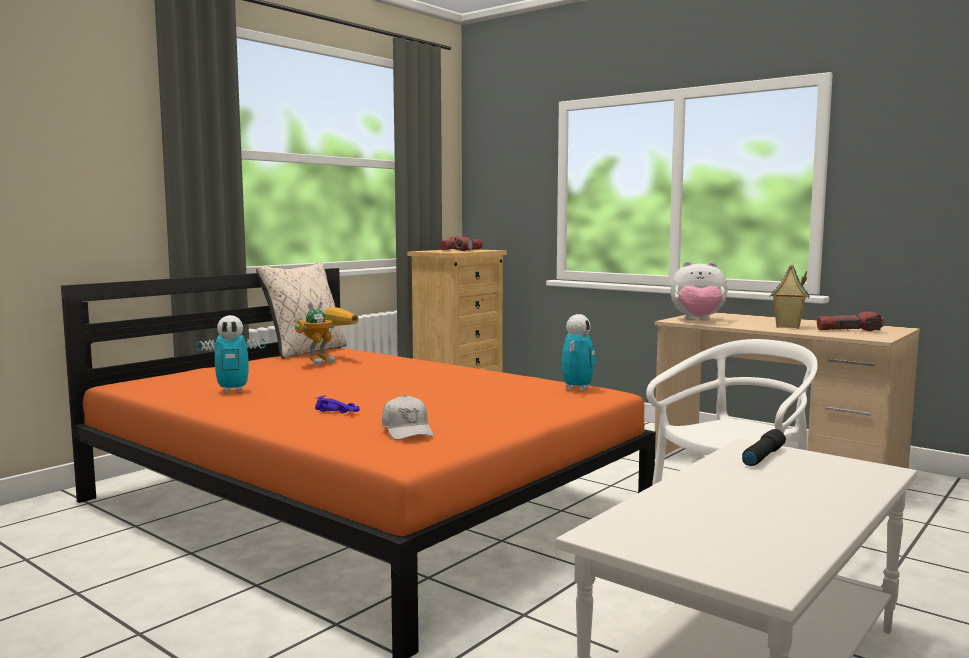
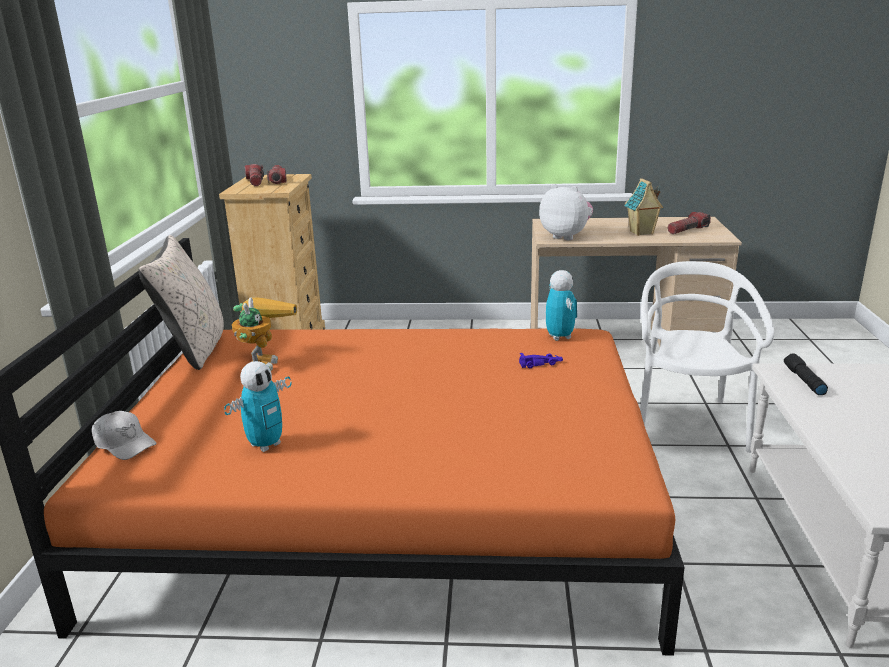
camera: 35 degrees left, 15 degrees up
purple toy car [315,395,360,414] -> purple toy car moved to [519,353,563,368]
white cap [382,395,434,440] -> white cap moved to [92,411,157,460]
plush toy [670,261,728,321] -> plush toy turned 120 degrees counterclockwise [539,184,593,240]

